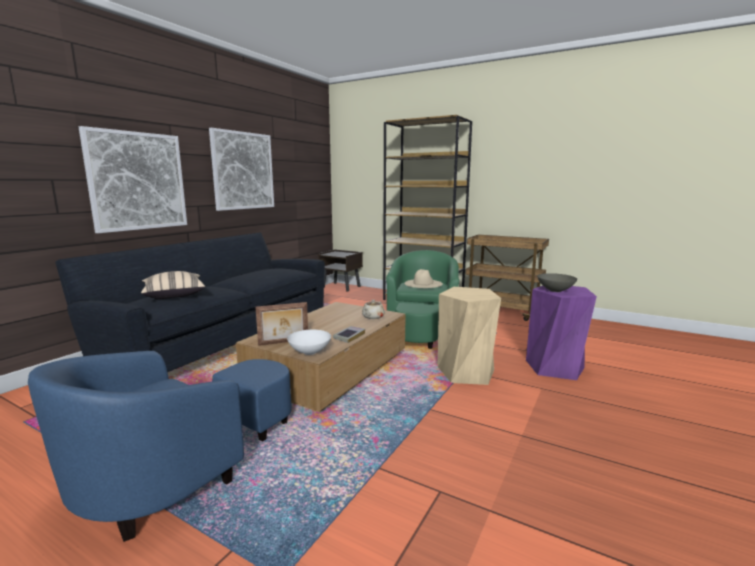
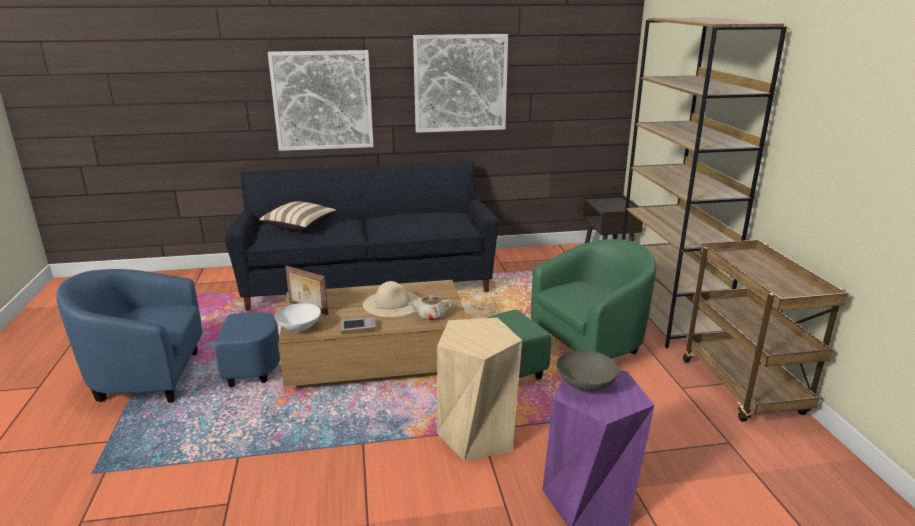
camera: 50 degrees right, 10 degrees up
beige hat [405,269,443,288] -> beige hat moved to [363,281,421,317]

